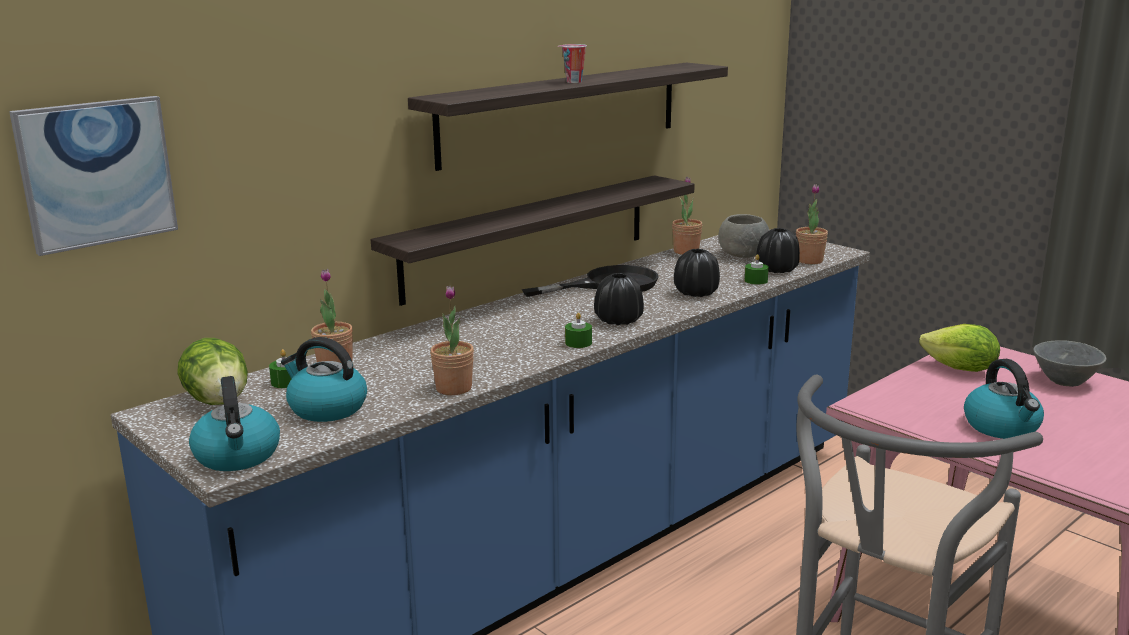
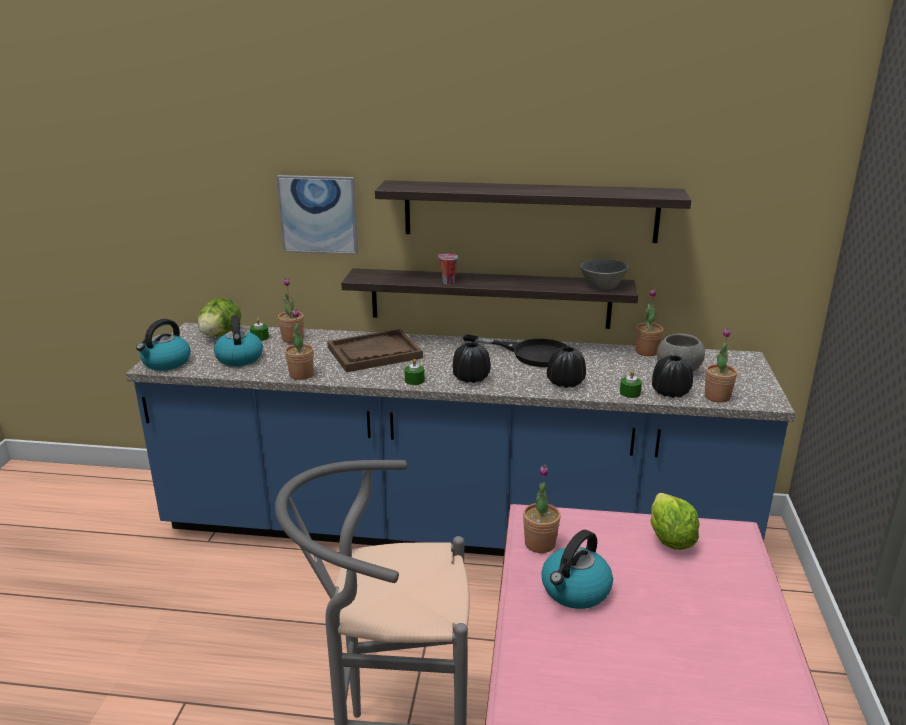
camera: 50 degrees right, 5 degrees up
picture [9,96,178,256] -> picture moved to [276,175,358,255]
cup [557,44,587,83] -> cup moved to [438,254,458,284]
grey bowl [1033,340,1106,387] -> grey bowl moved to [580,259,629,290]
none -> brown tray [327,329,423,372]
none -> potted plant [523,464,561,553]

